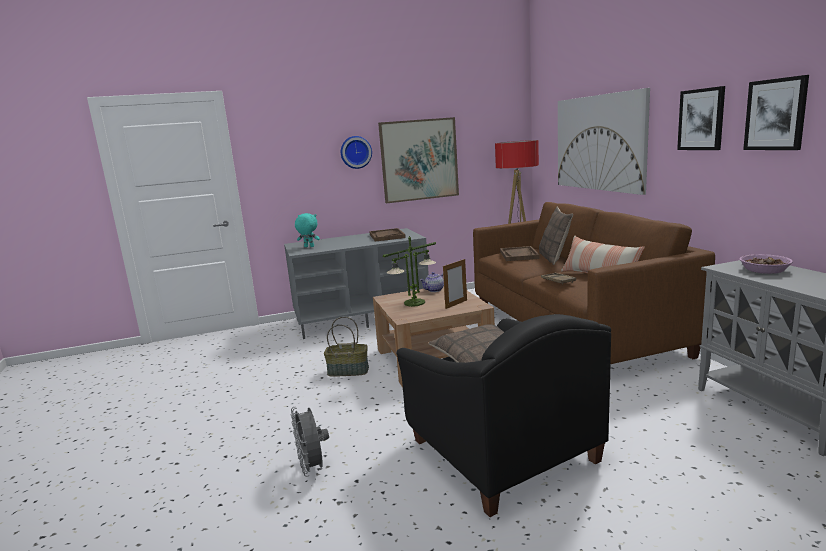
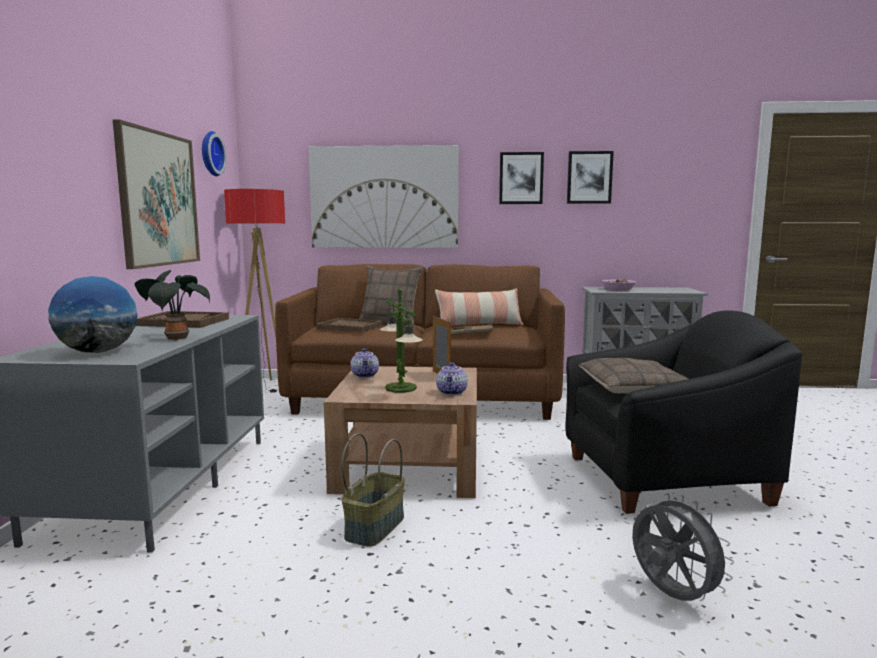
camera: 70 degrees left, 5 degrees down
grey fan [291,407,329,477] -> grey fan turned 120 degrees counterclockwise [632,493,734,601]
turquoise plush toy [295,213,320,247] -> globe [48,276,138,353]
wall clock [341,136,372,169] -> wall clock moved to [202,131,227,176]
none -> potted plant [134,270,210,341]
none -> teapot [436,362,468,395]

